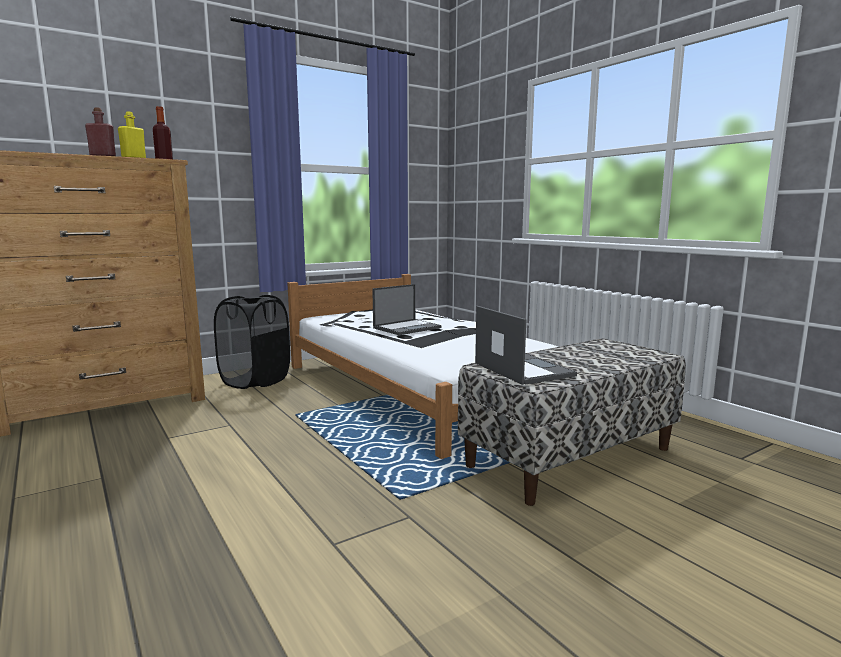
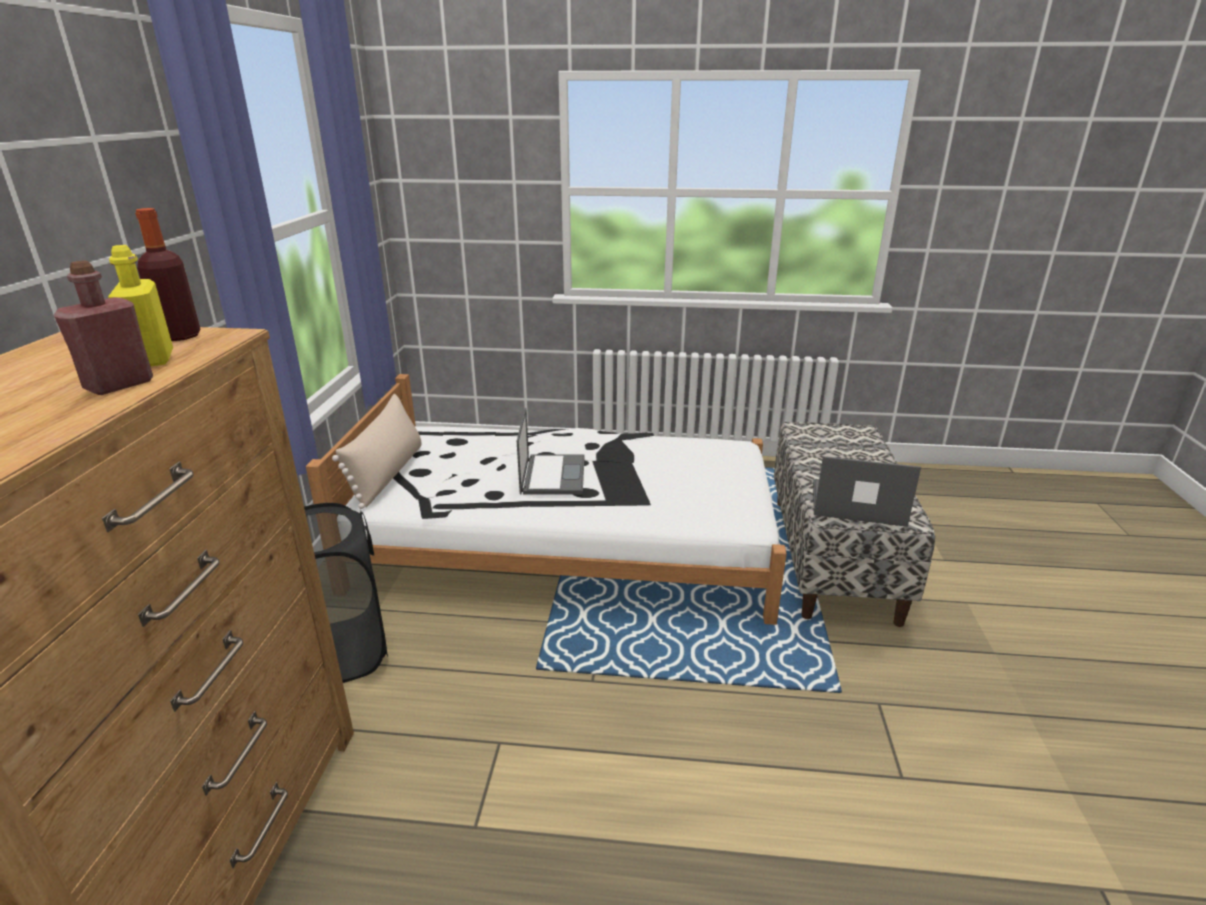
camera: 50 degrees left, 15 degrees up
none -> beige pillow [332,394,421,509]

